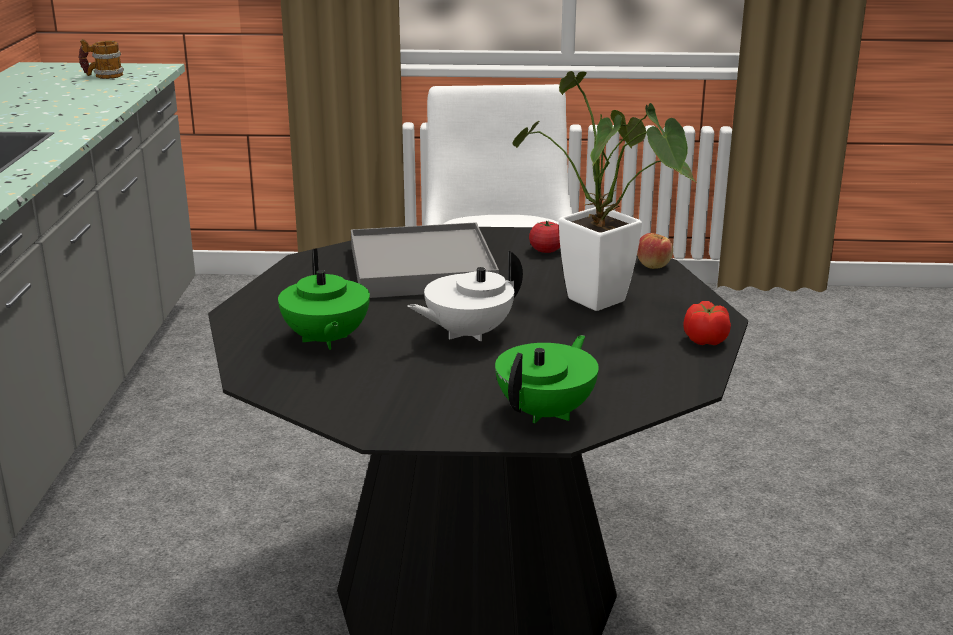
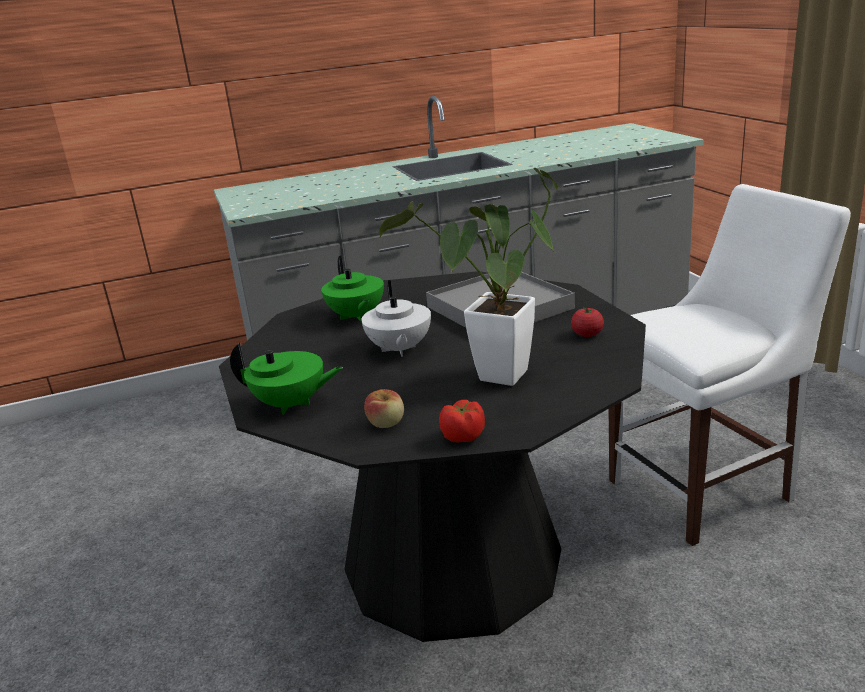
camera: 70 degrees right, 0 degrees up
mug [79,39,124,79] -> none
green teapot [278,248,370,350] -> green teapot turned 75 degrees counterclockwise [321,256,384,322]
white teapot [407,251,523,341] -> white teapot turned 135 degrees counterclockwise [361,280,431,357]
apple [637,233,673,269] -> apple moved to [364,389,404,428]

